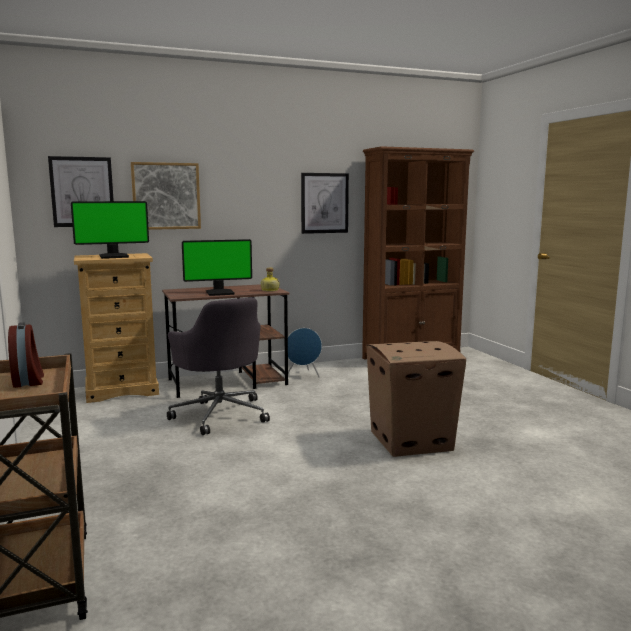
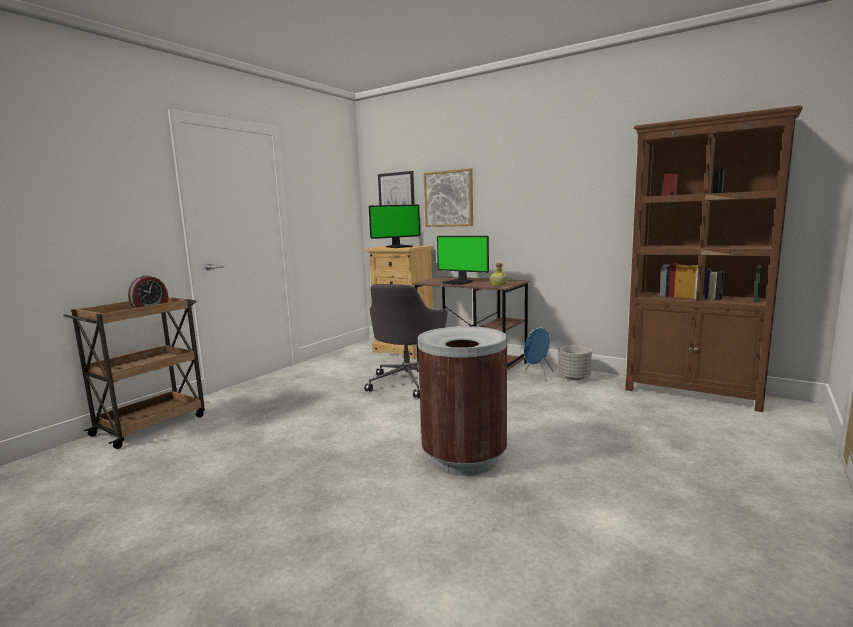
camera: 55 degrees right, 0 degrees up
monitor [71,201,149,259] -> monitor turned 60 degrees counterclockwise [369,205,420,248]
picture [301,173,349,234] -> none
cardboard box [366,341,466,457] -> brown trash can [418,326,507,476]
none -> grey planter [559,346,592,380]

